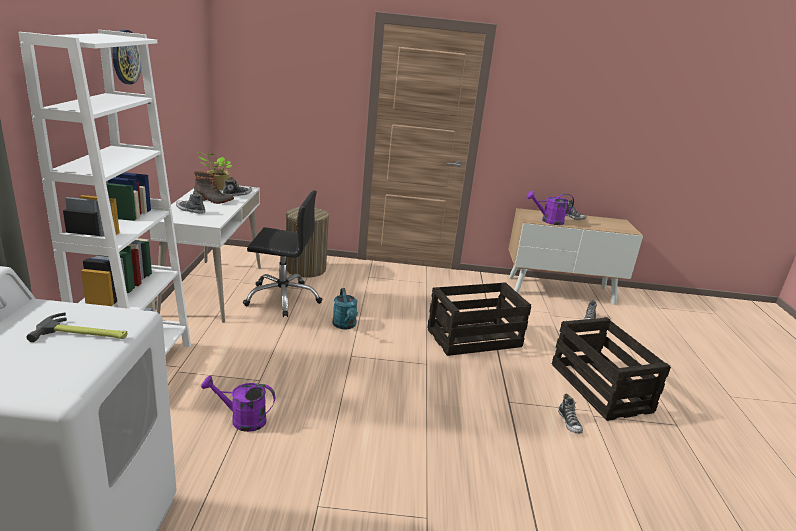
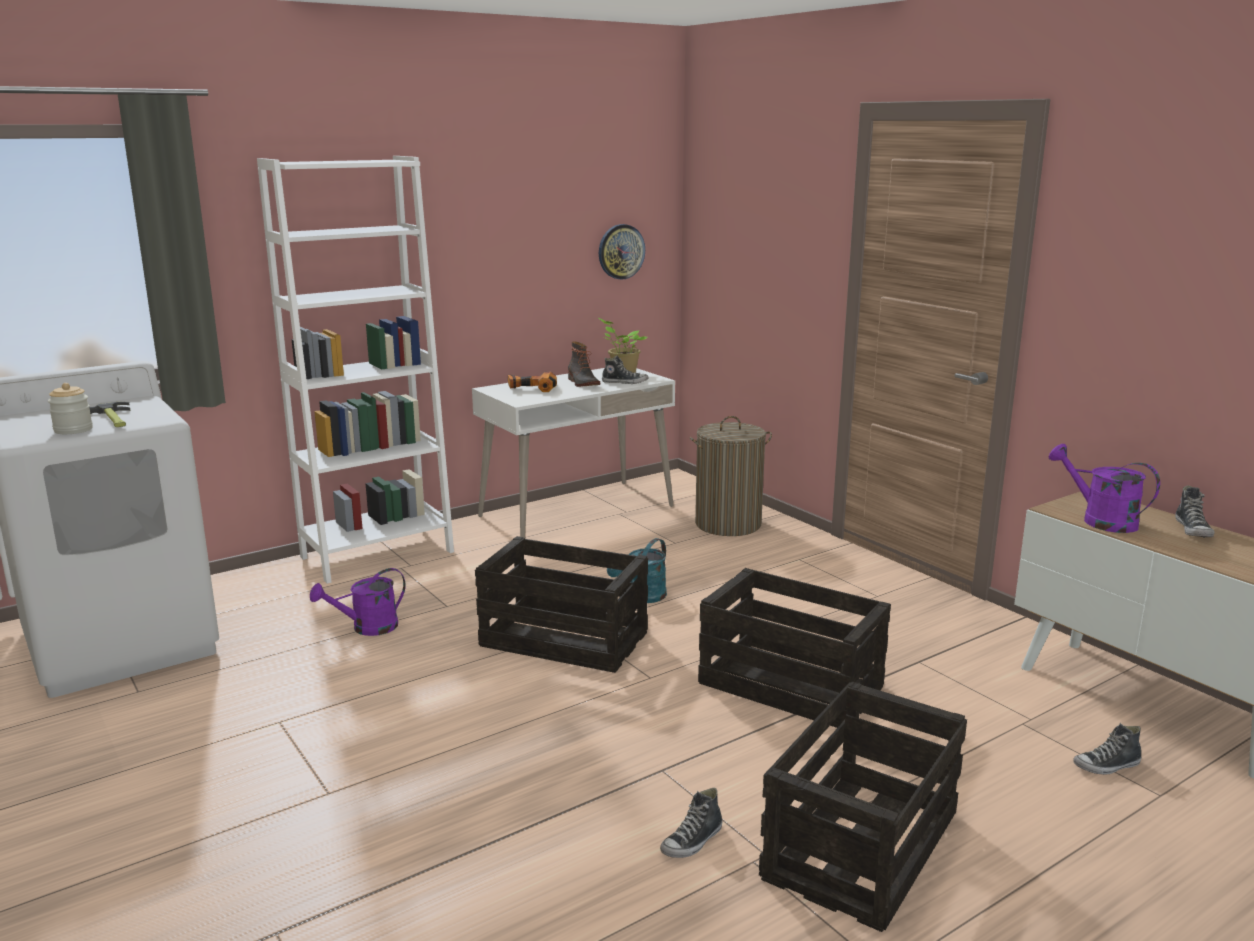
camera: 55 degrees right, 5 degrees down
wall clock [112,30,141,85] -> wall clock moved to [599,224,645,280]
shoe [176,191,205,214] -> power drill [508,372,557,392]
purple watering can [201,376,275,432] -> purple watering can turned 90 degrees counterclockwise [310,568,406,636]
black office chair [243,190,323,317] -> none
none -> jar [48,383,93,434]
none -> crate [475,536,648,673]

